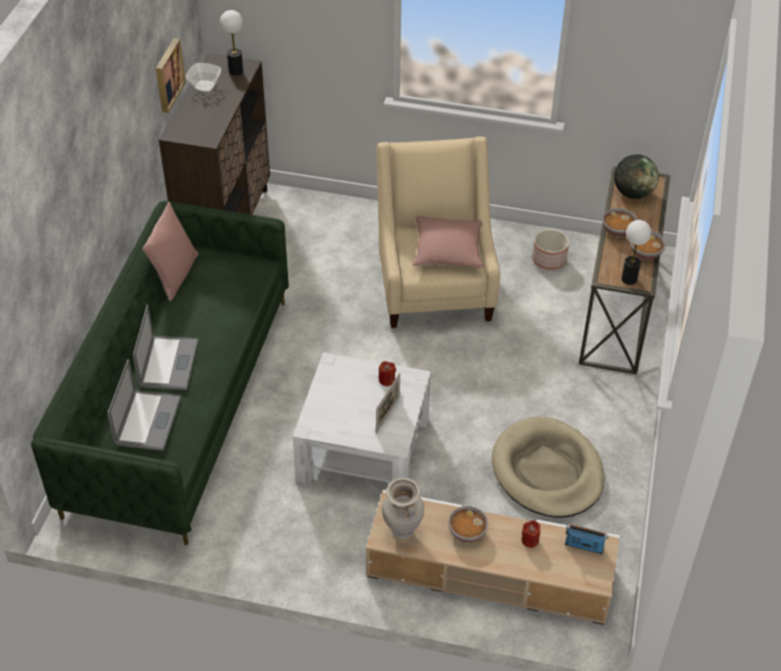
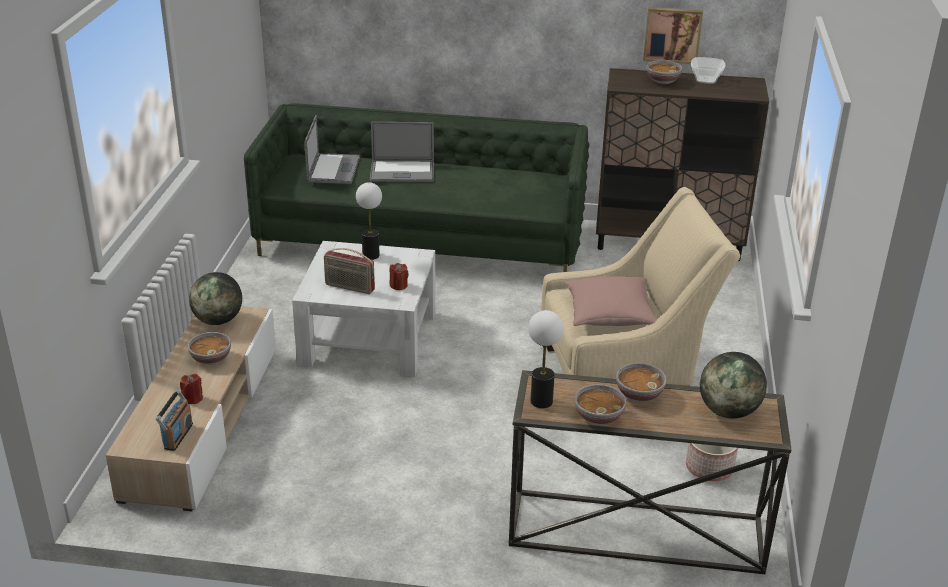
camera: 85 degrees right, 15 degrees down
laptop [107,359,181,451] -> laptop turned 90 degrees counterclockwise [304,115,360,184]
pink pillow [142,202,199,301] -> none
table lamp [220,10,243,76] -> table lamp moved to [356,182,382,260]
picture frame [376,373,400,434] -> radio [324,248,375,294]
beige vase [382,478,424,539] -> globe [189,272,242,325]
beige dog bed [492,417,604,518] -> none
none -> bowl [647,60,682,84]

